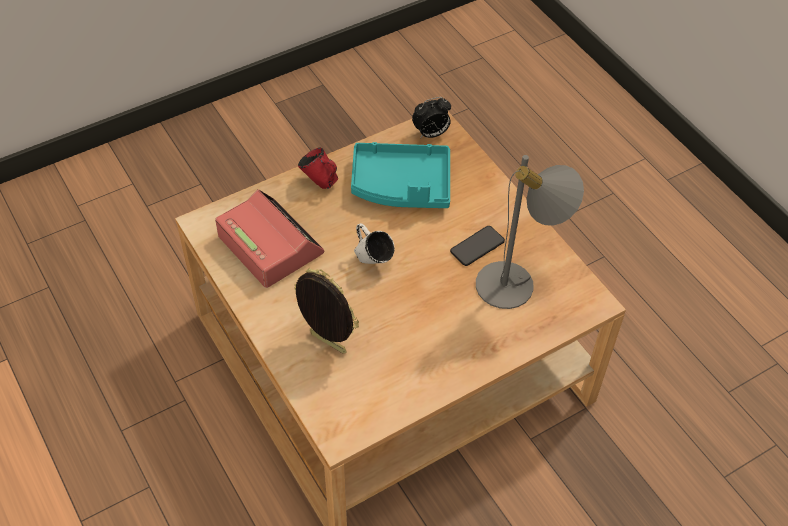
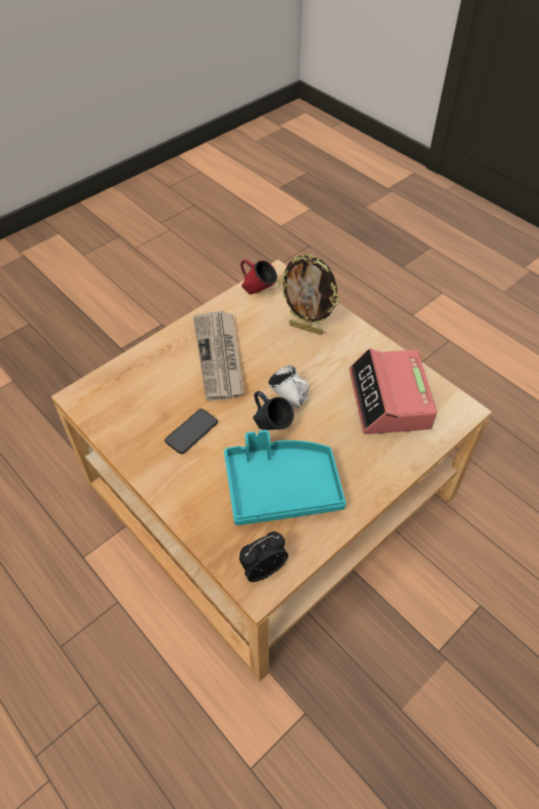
camera: 170 degrees right, 0 degrees up
alarm clock [215,189,324,288] -> alarm clock turned 45 degrees clockwise [349,349,437,434]
red mug [298,147,338,189] -> red mug moved to [240,259,277,295]
grey table lamp [476,155,584,309] -> none
none -> newspaper [193,311,244,401]
none -> blue mug [253,391,294,430]

